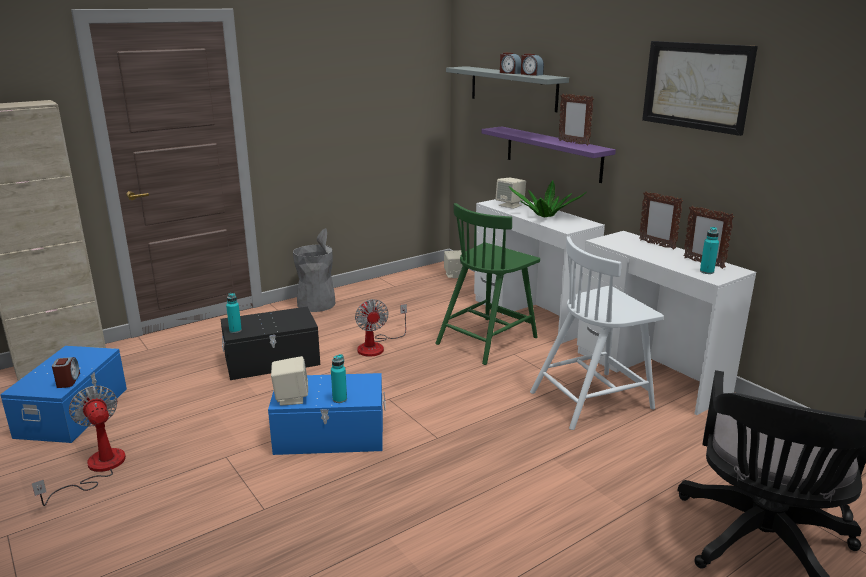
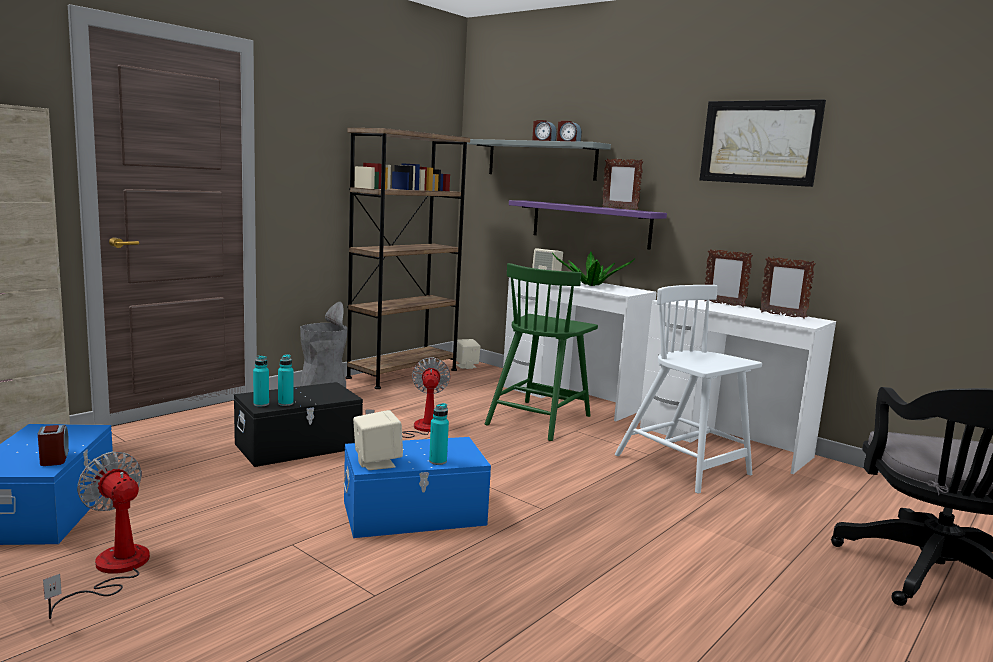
camera: 15 degrees left, 10 degrees down
fan [355,299,407,357] -> fan turned 150 degrees counterclockwise [366,357,450,438]
white chair [530,236,664,430] -> white chair turned 90 degrees clockwise [615,285,762,494]
turquoise bottle [700,227,719,274] -> turquoise bottle moved to [278,354,293,406]
none -> brown bookcase [345,128,470,389]

